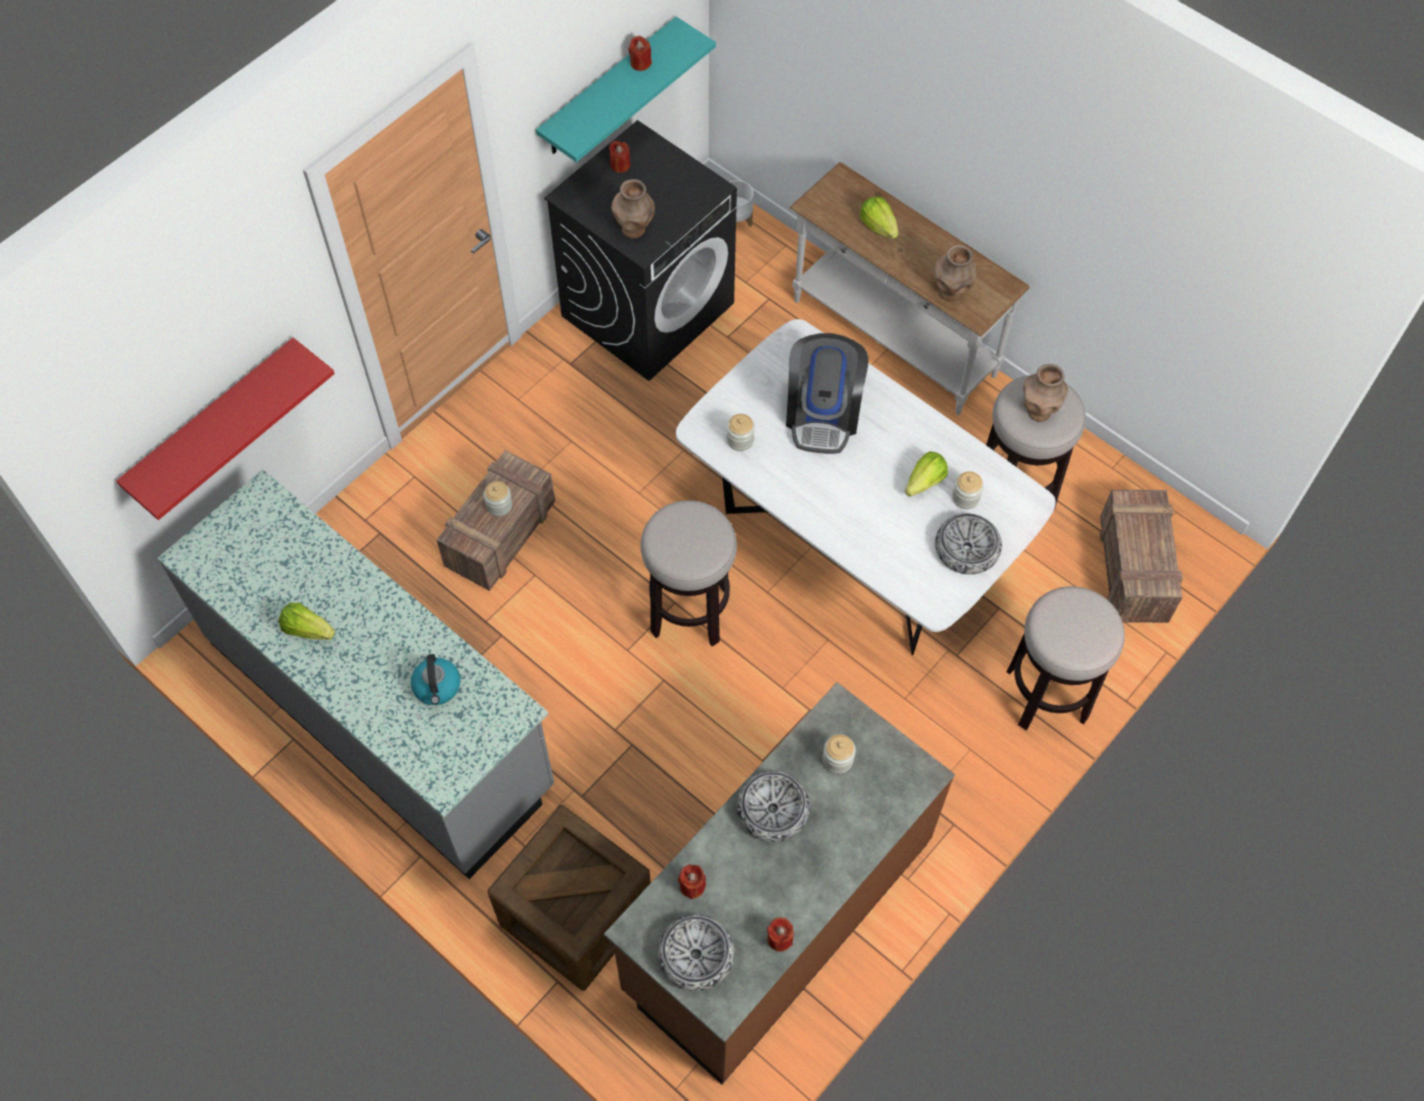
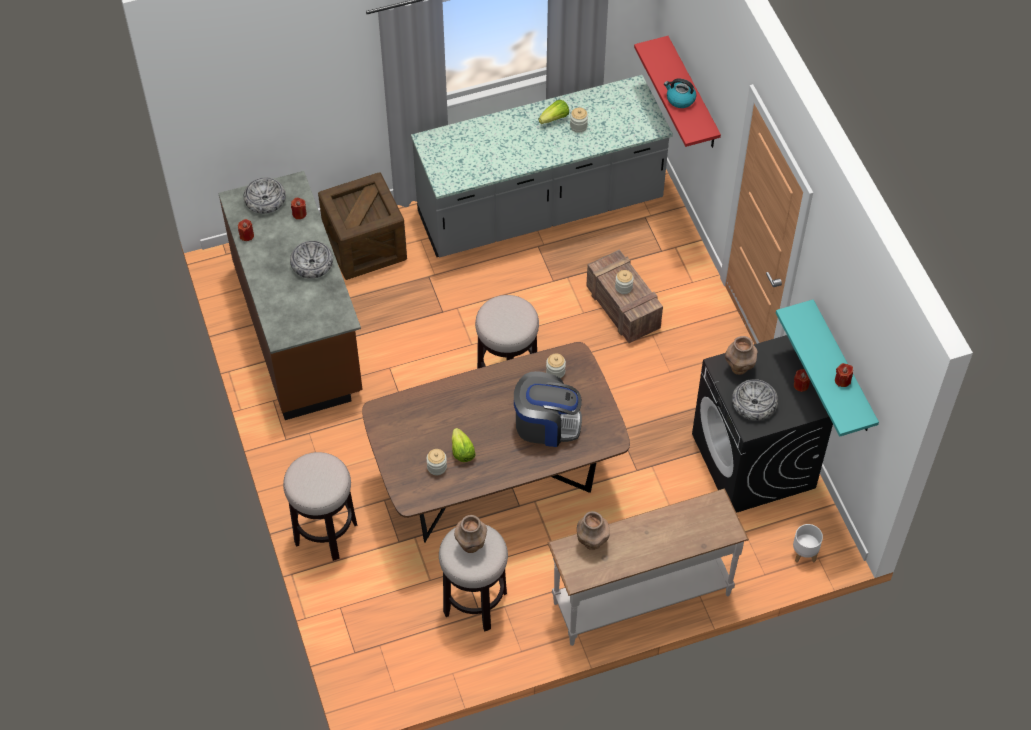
camera: 120 degrees right, 5 degrees down
kettle [411,654,460,705] -> kettle moved to [664,78,696,108]
white dining table [676,319,1056,655] -> brown dining table [362,342,630,543]
coffee machine [786,333,869,454] -> coffee machine turned 150 degrees clockwise [514,371,582,447]
jar [822,734,856,774] -> jar moved to [570,108,588,133]
lettuce [860,196,899,239] -> none
bowl [935,514,1002,575] -> bowl moved to [732,379,778,420]
crate [1100,490,1183,623] -> none

